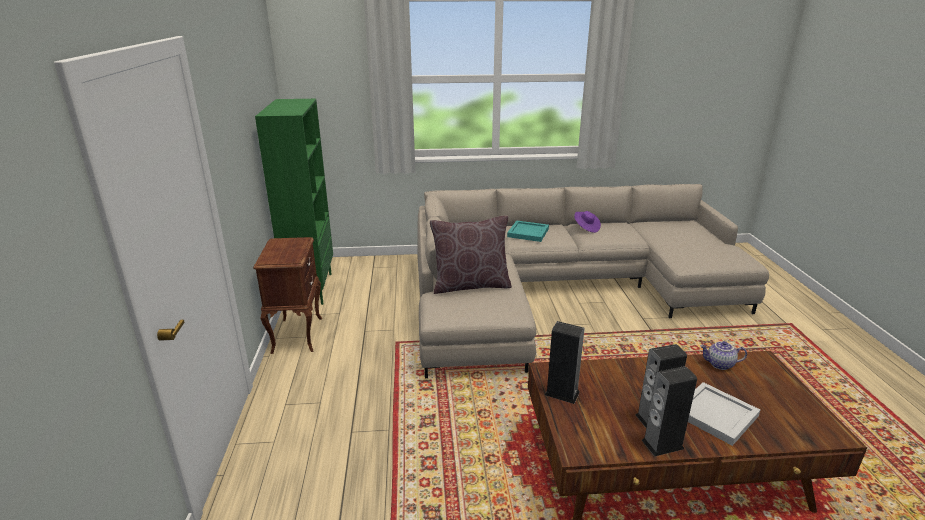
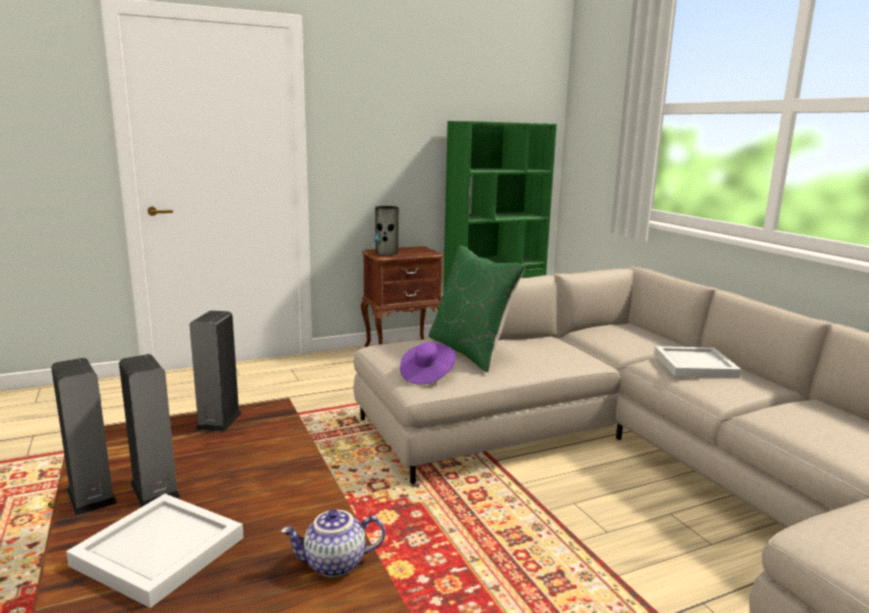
camera: 70 degrees right, 10 degrees down
brown pillow [430,216,512,294] -> green pillow [428,245,525,372]
turquoise tray [507,220,549,242] -> white tray [654,346,741,378]
purple hat [574,211,601,233] -> purple hat moved to [400,342,456,384]
teapot [700,341,747,370] -> teapot turned 90 degrees counterclockwise [281,509,385,577]
none -> vase [374,206,399,255]

